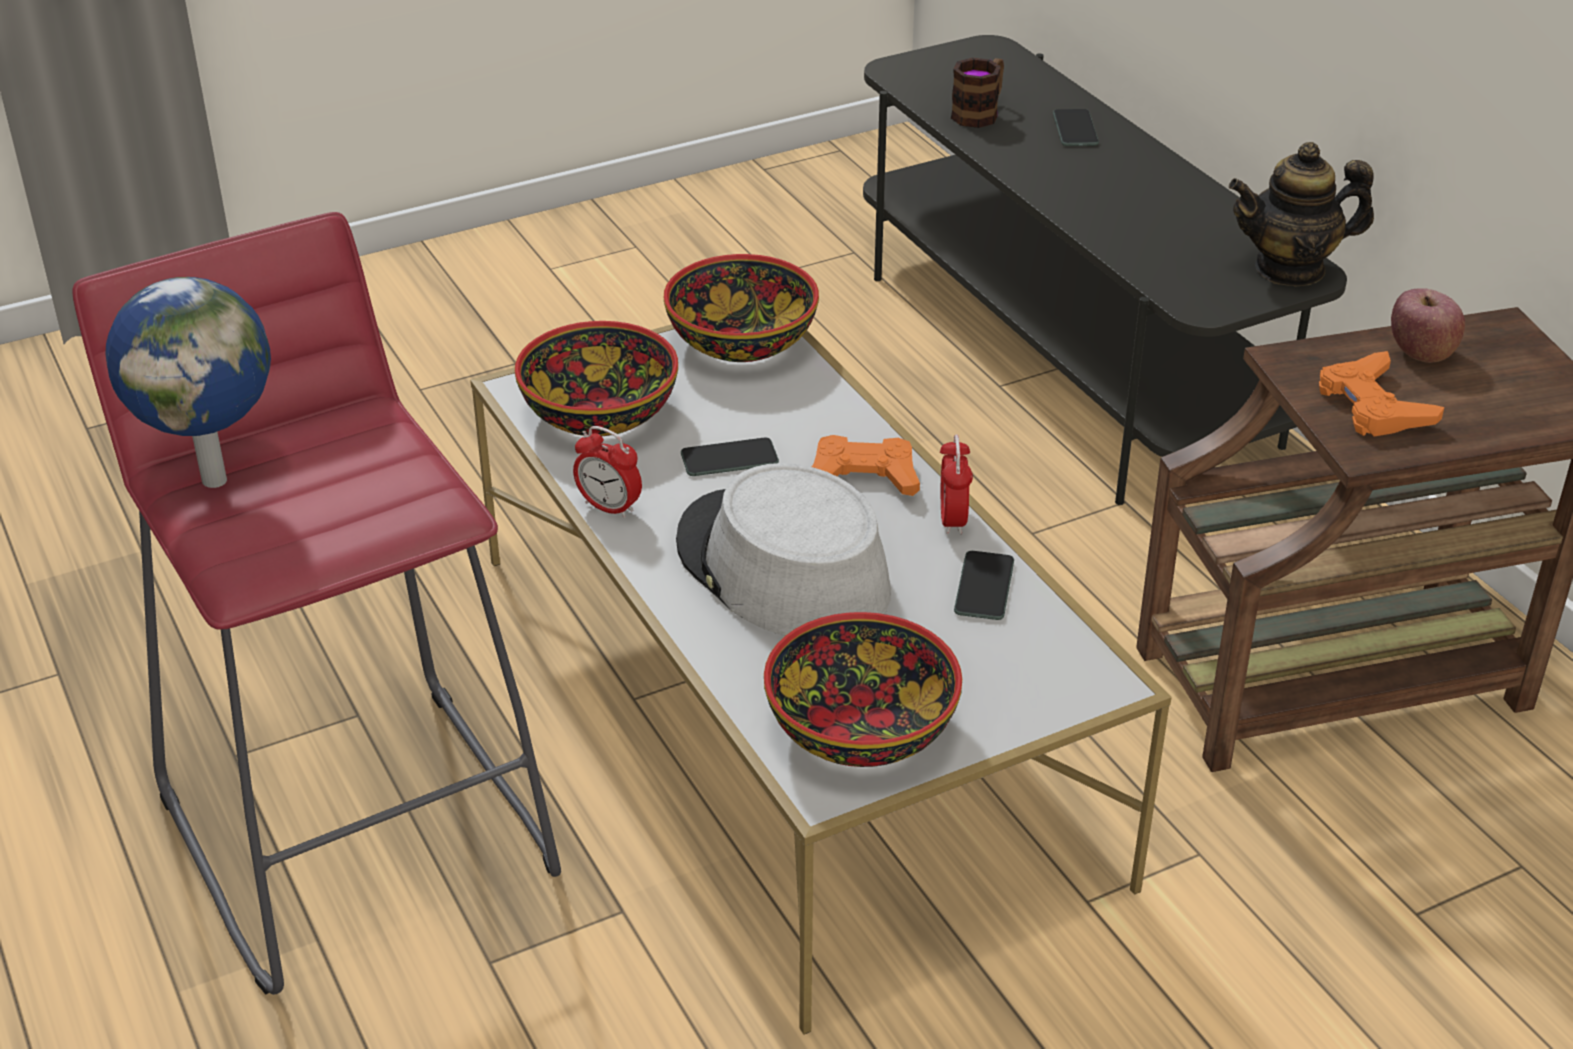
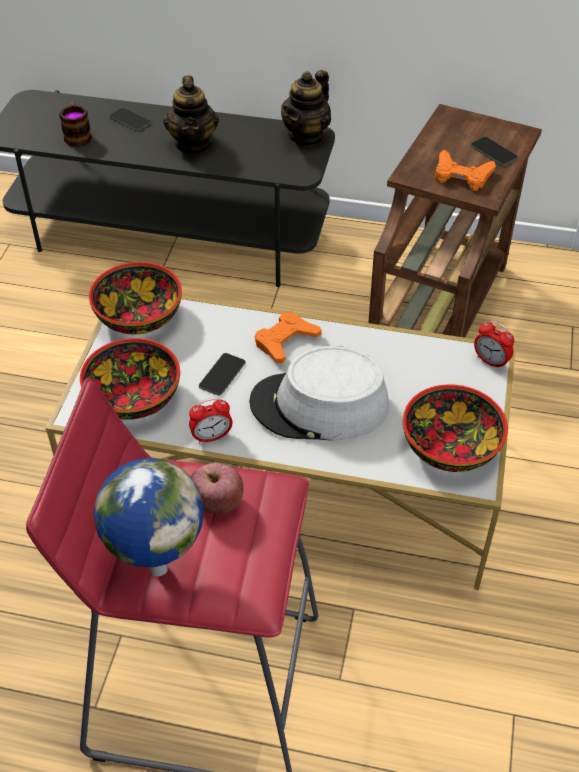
camera: 50 degrees left, 10 degrees up
alarm clock [940,435,973,534] -> alarm clock moved to [474,321,514,370]
phone [954,551,1014,620] -> phone moved to [470,137,518,166]
apple [1391,288,1465,363] -> apple moved to [191,463,243,514]
none -> teapot [163,76,219,154]

